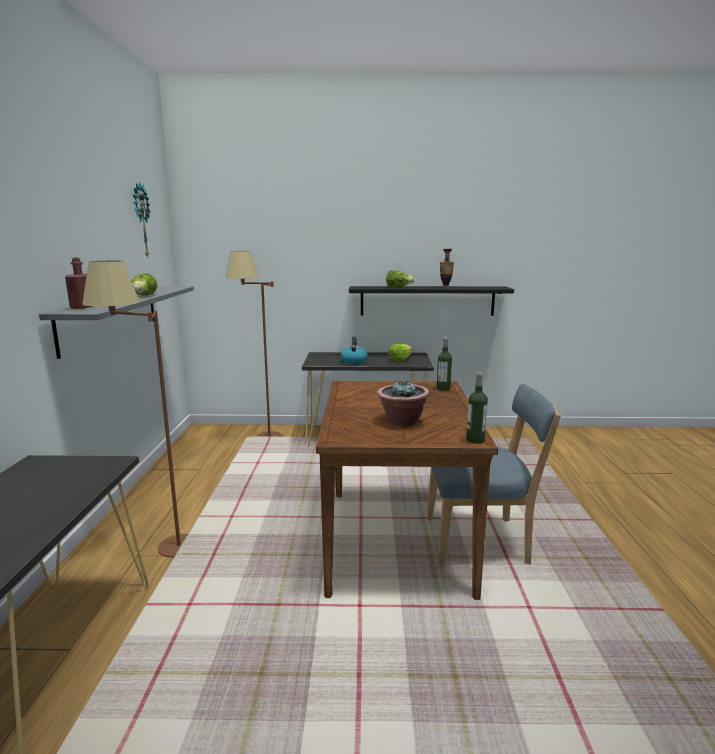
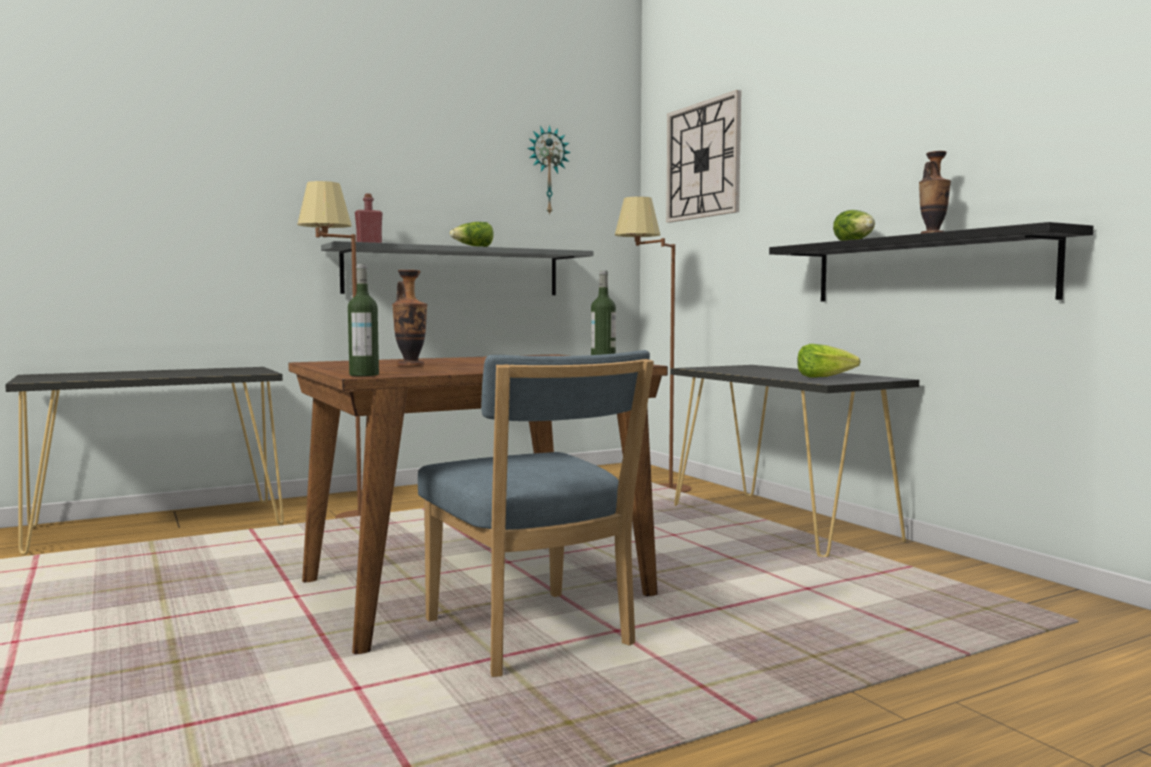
camera: 60 degrees right, 10 degrees down
kettle [341,336,368,364] -> none
potted plant [377,380,429,426] -> vase [392,270,427,366]
none -> wall clock [666,90,741,222]

